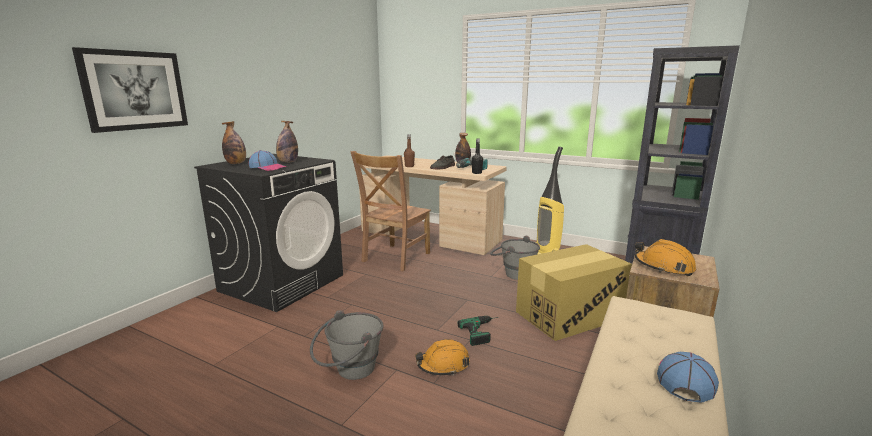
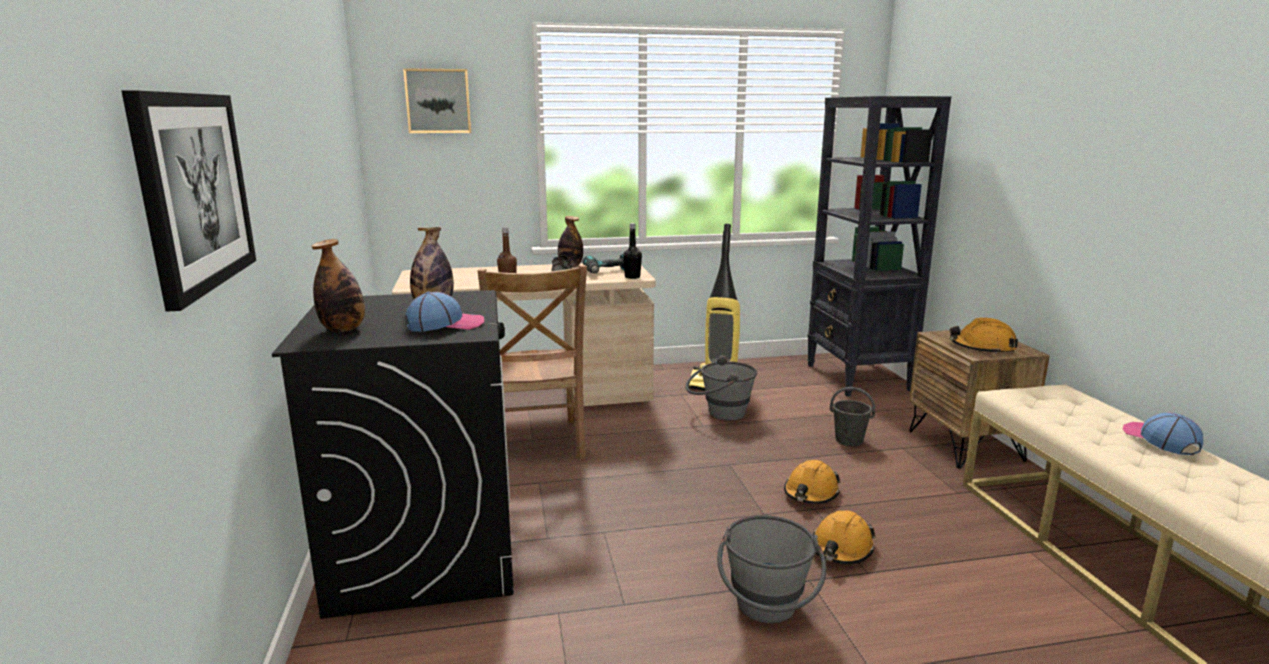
camera: 40 degrees left, 0 degrees up
power drill [458,316,498,346] -> orange hard hat [784,460,841,504]
cardboard box [516,244,632,341] -> grey bucket [830,387,875,446]
none -> picture [403,68,471,133]

